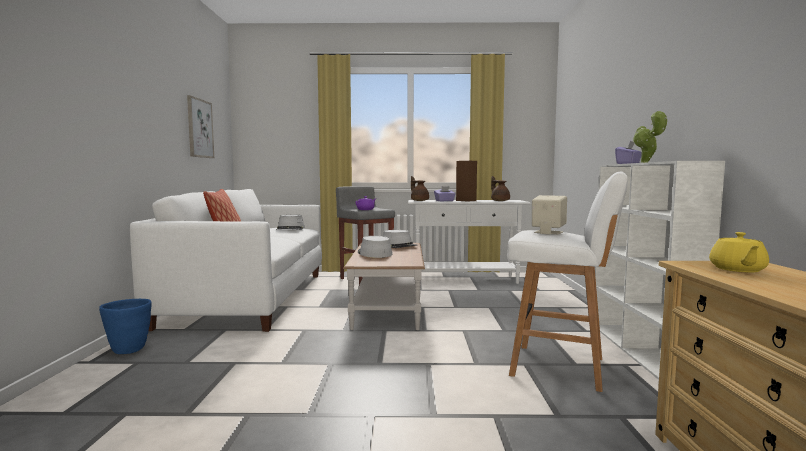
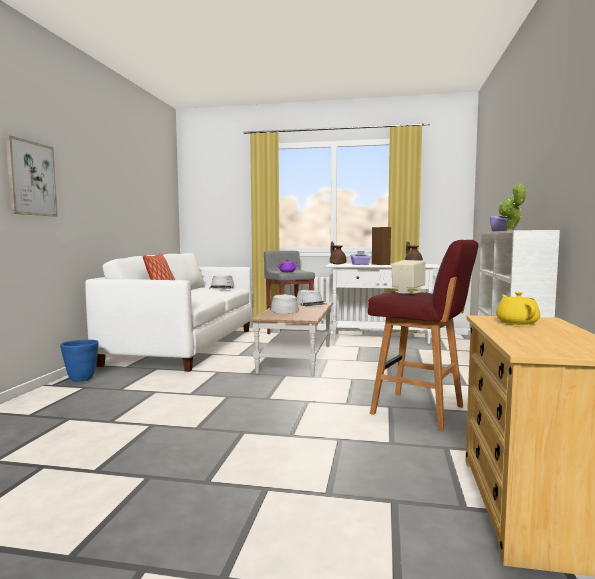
camera: 10 degrees right, 0 degrees up
picture [187,95,214,158] -> picture moved to [6,135,58,217]
white stool [507,171,628,392] -> red stool [368,240,479,430]
yellow teapot [709,232,769,272] -> yellow teapot turned 150 degrees clockwise [496,292,540,325]

